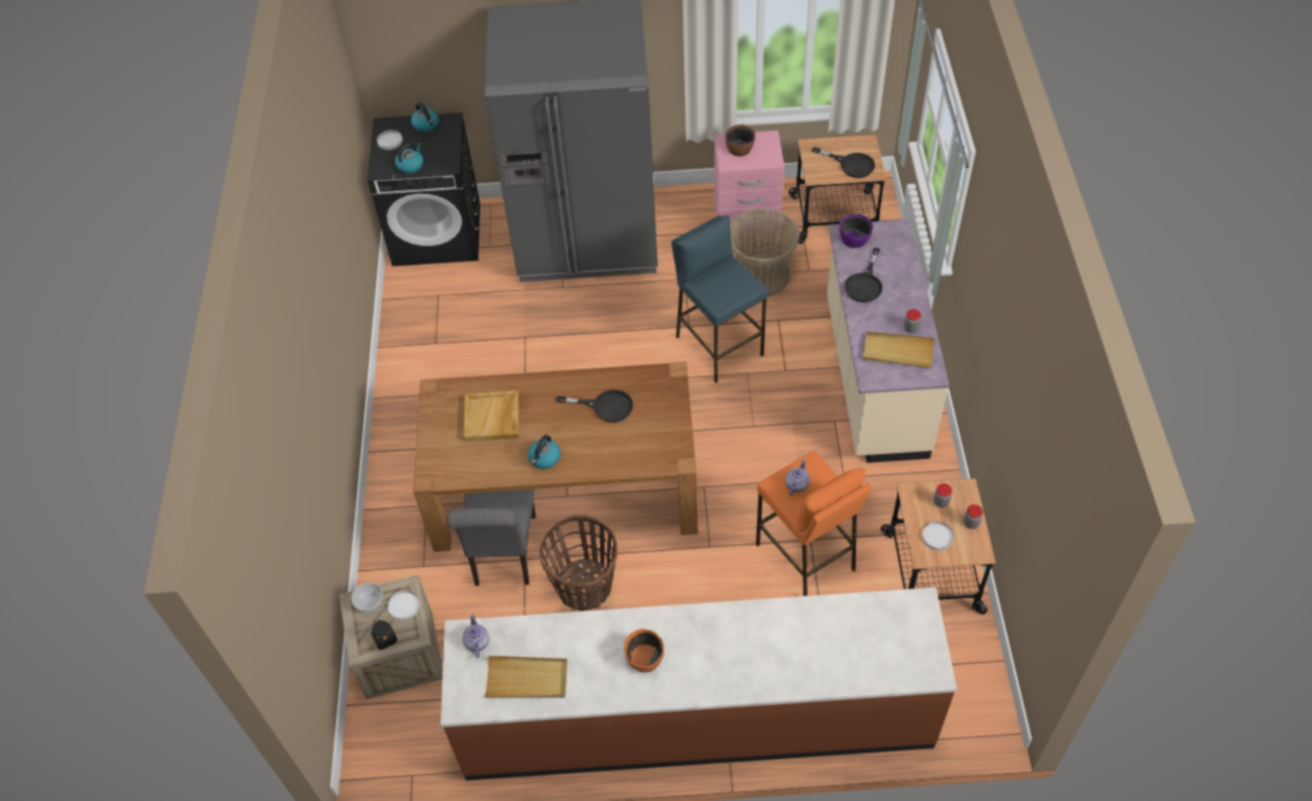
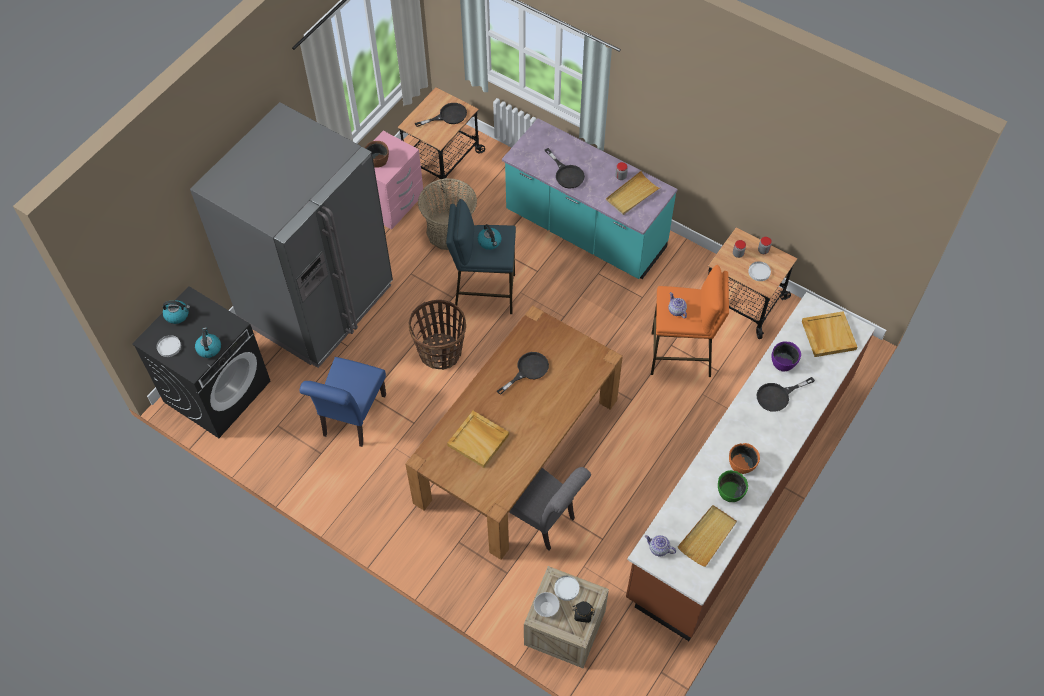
camera: 55 degrees left, 5 degrees up
kettle [528,435,561,469] -> kettle moved to [478,224,502,250]
basket [539,515,618,611] -> basket moved to [409,300,466,370]
beige counter [827,219,949,463] -> turquoise counter [502,118,678,279]
purple bowl [839,214,873,248] -> purple bowl moved to [772,341,801,372]
none -> blue chair [299,357,386,447]
none -> green bowl [718,470,748,502]
none -> black frying pan [756,377,815,412]
none -> beige tray [802,311,857,357]

